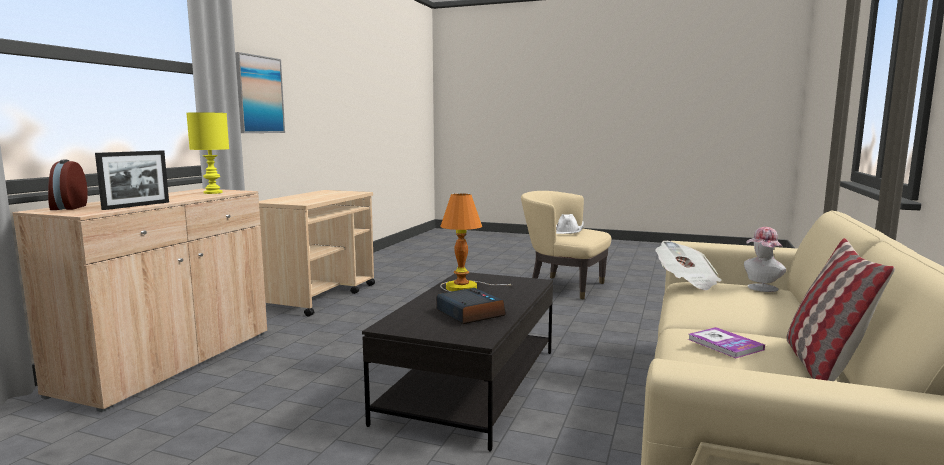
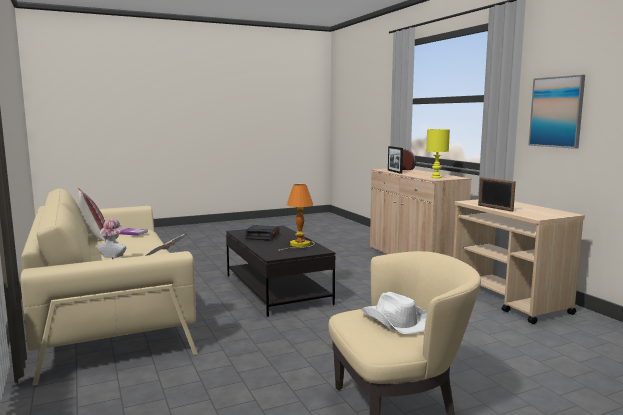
camera: 135 degrees right, 0 degrees up
none -> picture frame [478,177,516,212]

